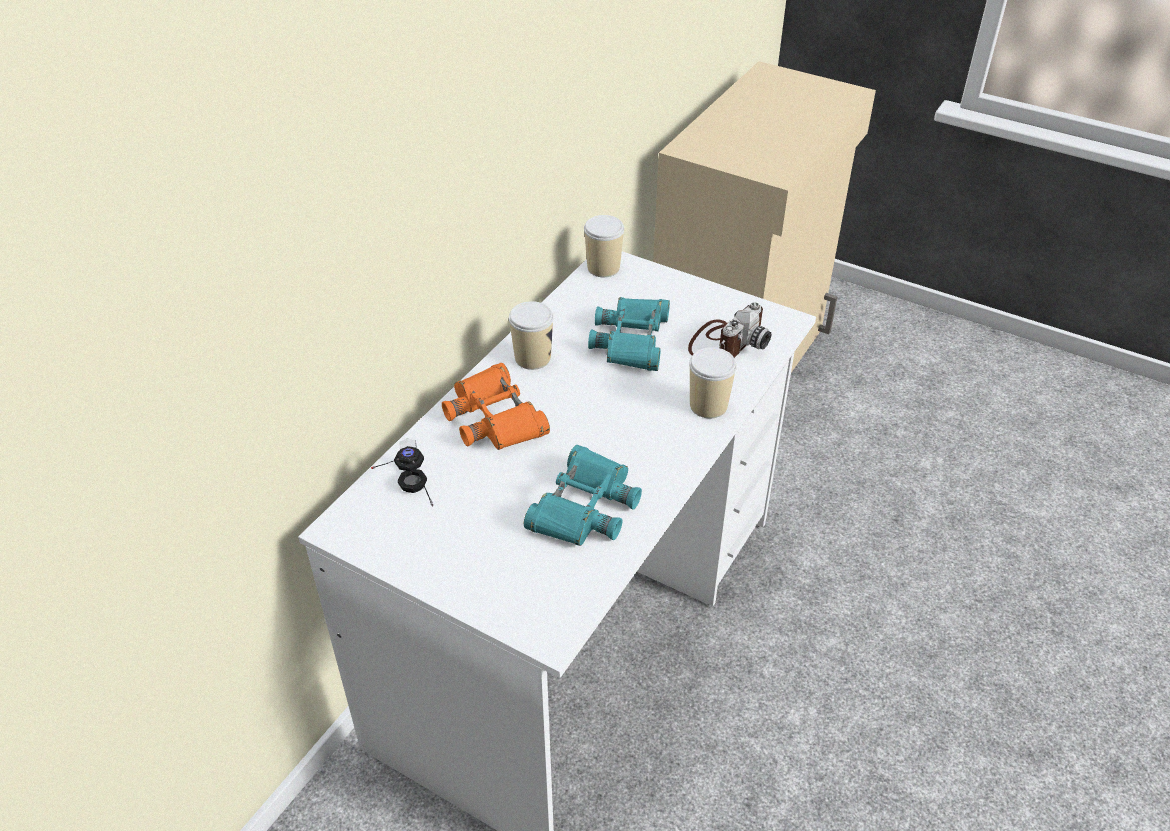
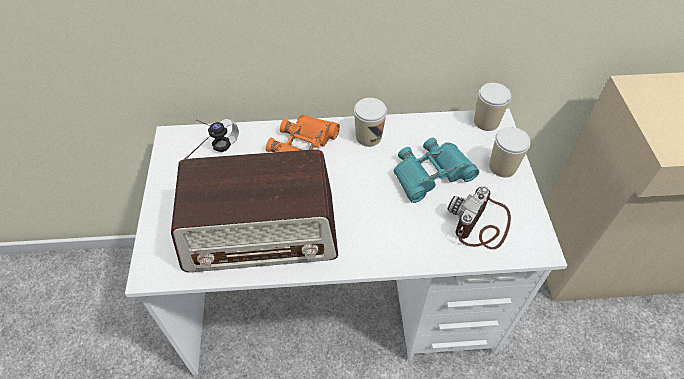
camera: 55 degrees right, 10 degrees up
turquoise binoculars [524,445,642,546] -> radio [171,149,338,272]
camera [688,302,771,358] -> camera turned 120 degrees clockwise [447,187,511,250]
cup [689,347,737,418] -> cup moved to [489,127,531,177]

